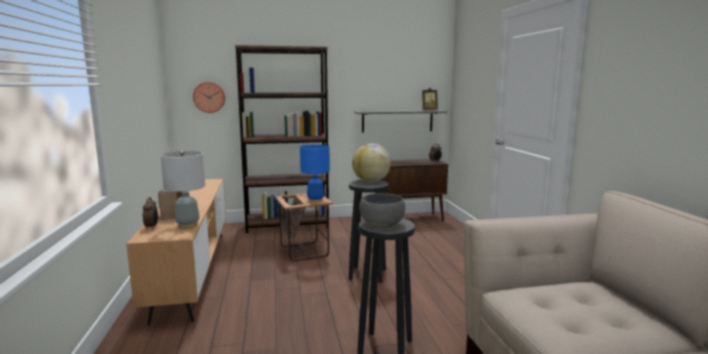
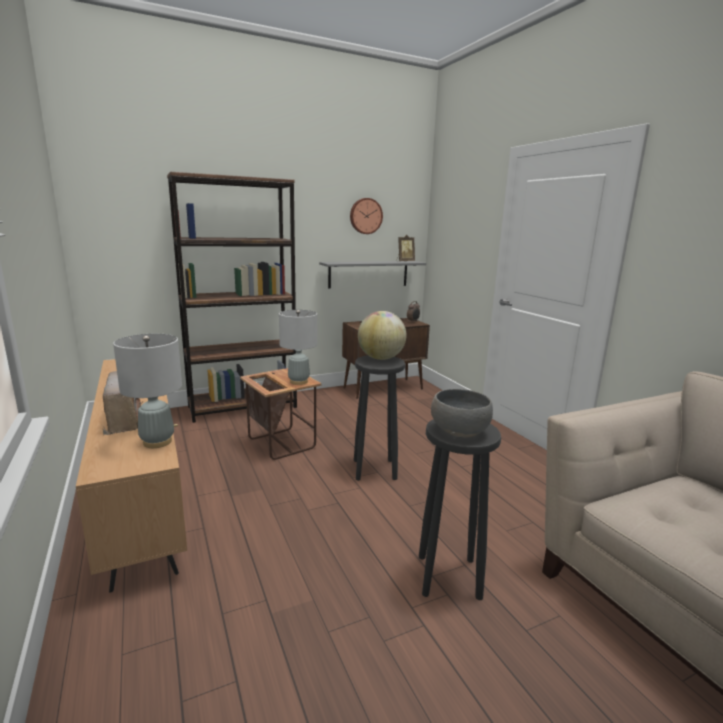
camera: 15 degrees left, 5 degrees up
alarm clock [143,197,158,229] -> none
wall clock [193,82,225,113] -> wall clock moved to [350,198,383,234]
blue table lamp [300,144,330,203] -> grey table lamp [279,310,317,385]

